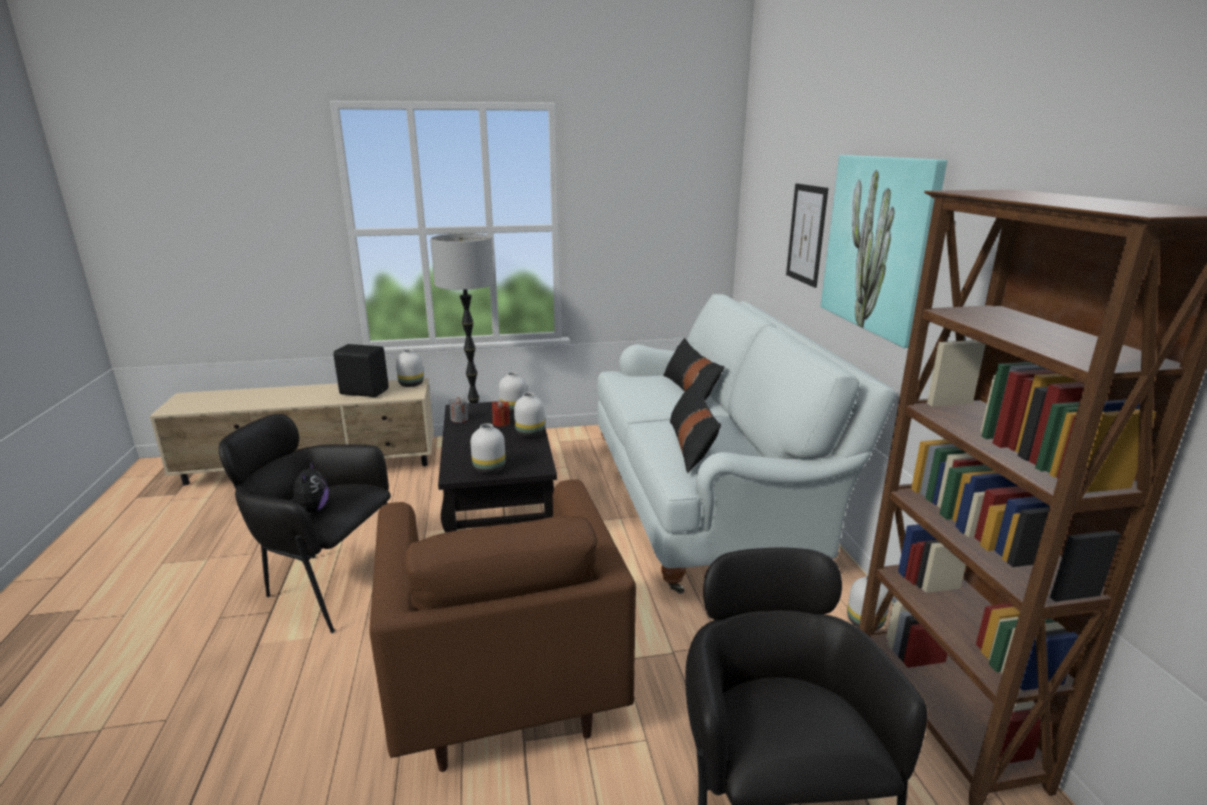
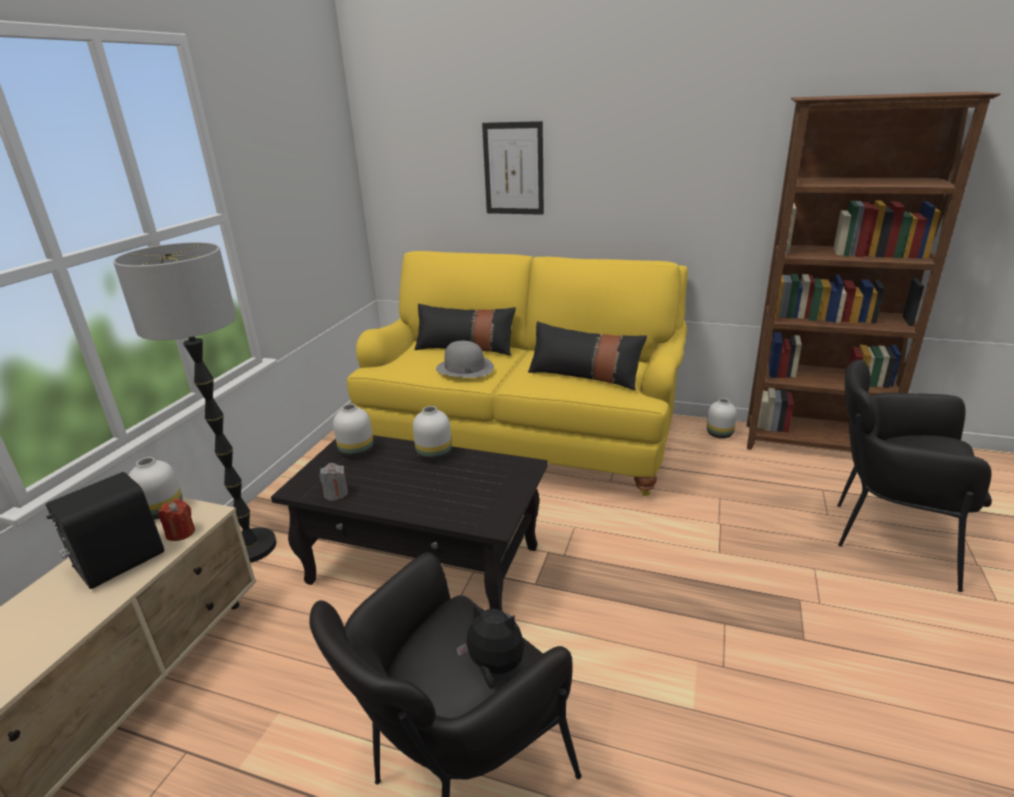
camera: 60 degrees left, 5 degrees up
brown armchair [369,479,636,772] -> none
white vase [471,423,506,474] -> none
red candle [492,400,510,427] -> red candle moved to [158,499,195,541]
white sofa [597,294,897,594] -> yellow sofa [347,251,688,496]
picture [821,155,947,348] -> none
none -> grey hat [436,341,494,378]

